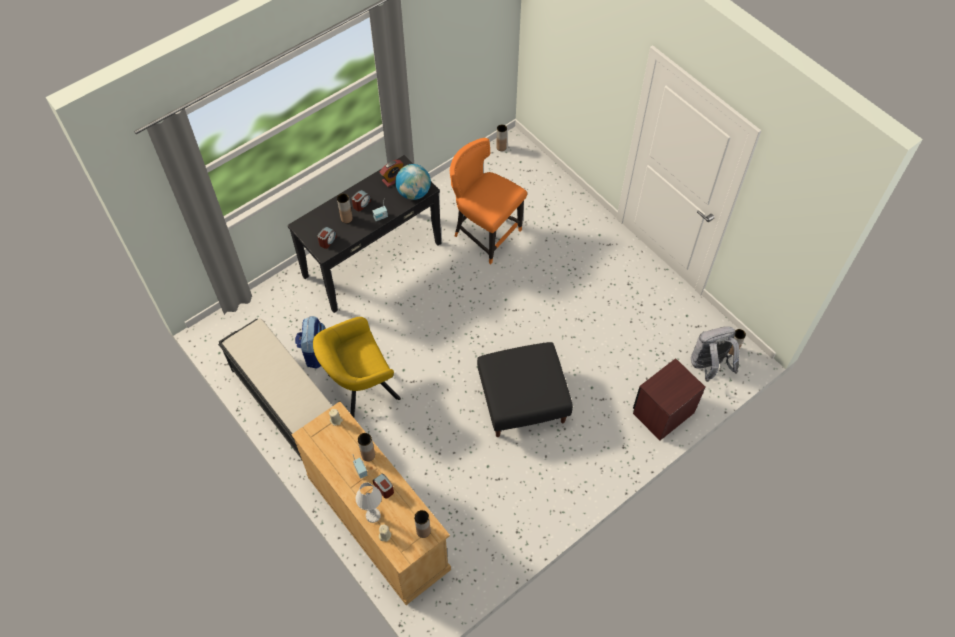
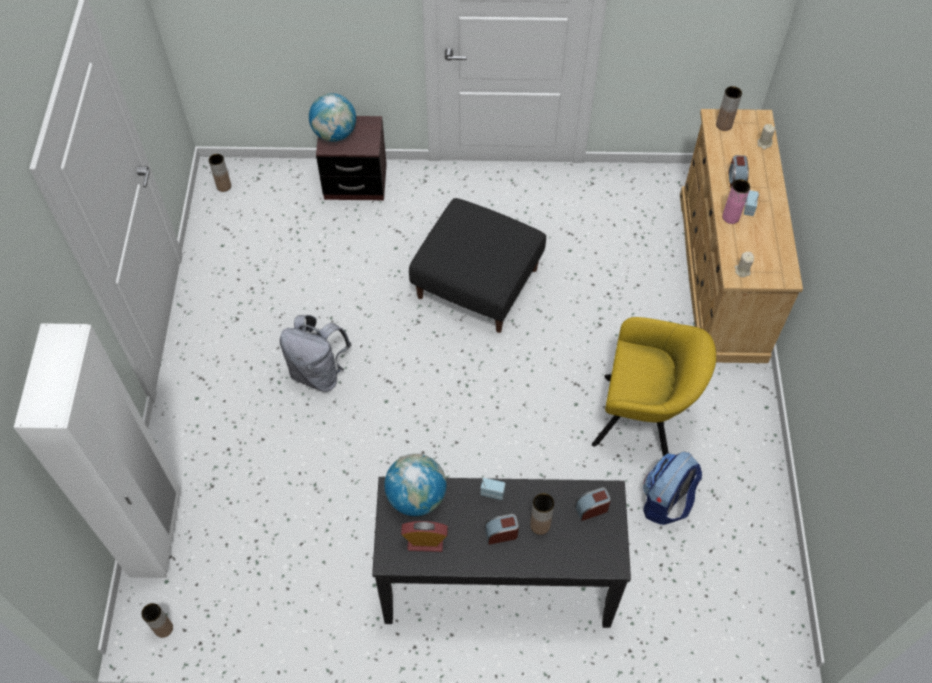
camera: 140 degrees left, 0 degrees up
black bench [218,318,332,460] -> none
white table lamp [356,482,382,523] -> none
brown vase [358,433,375,461] -> pink vase [722,179,750,224]
orange chair [450,138,527,264] -> none
grey backpack [691,326,739,382] -> grey backpack moved to [280,315,351,392]
none -> white wardrobe [14,323,181,578]
none -> globe [309,93,356,142]

